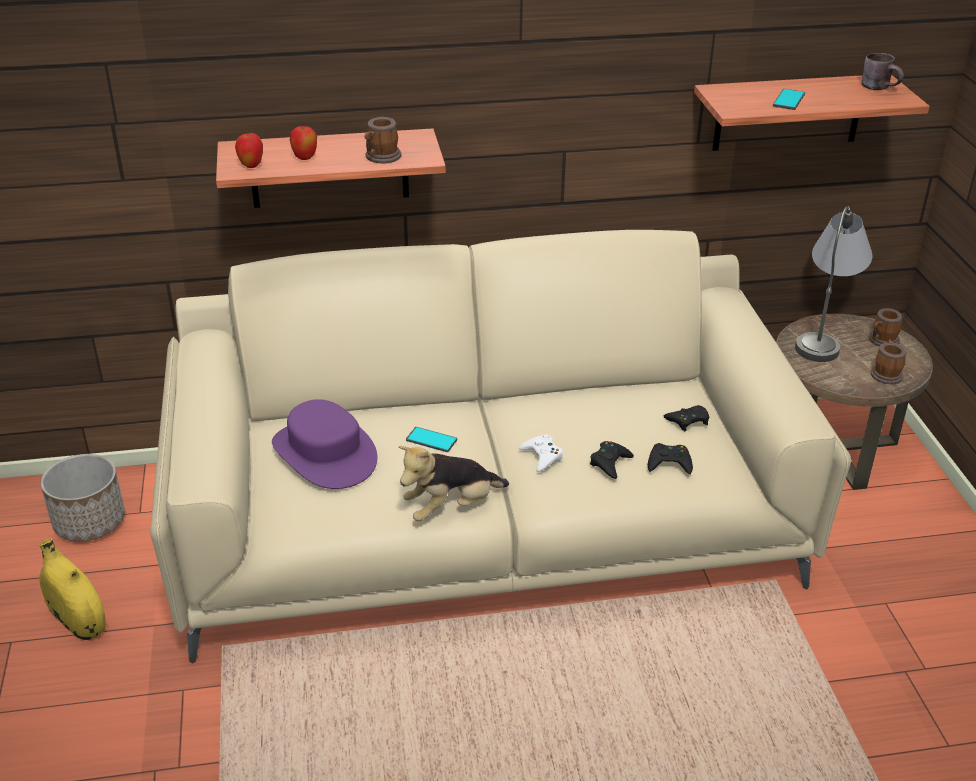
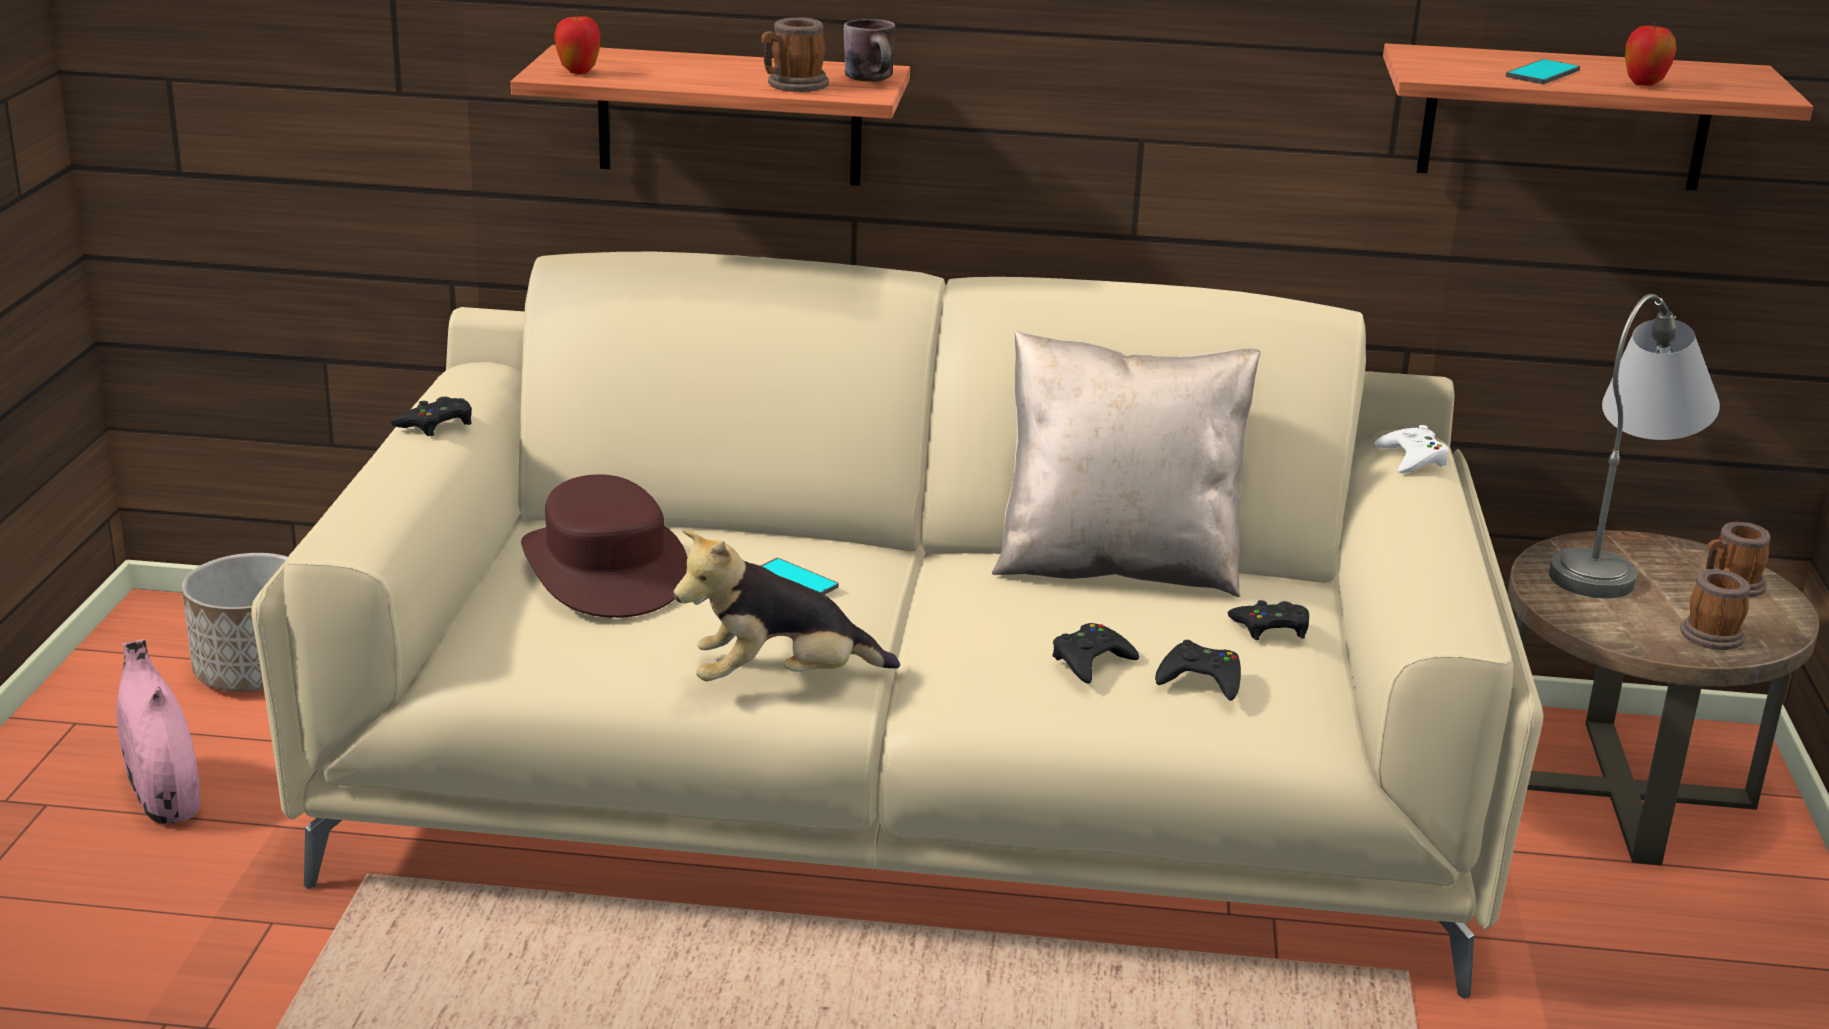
camera: 15 degrees right, 10 degrees down
yellow vase [39,538,106,640] -> pink vase [116,639,200,824]
purple hat [272,399,378,489] -> brown hat [521,474,687,618]
apple [290,126,317,160] -> apple moved to [1625,22,1677,86]
white game controller [519,434,563,472] -> white game controller moved to [1374,425,1449,473]
brown mug [862,53,904,90] -> brown mug moved to [844,19,896,82]
none -> black game controller [391,397,472,436]
none -> beige pillow [992,331,1261,597]

